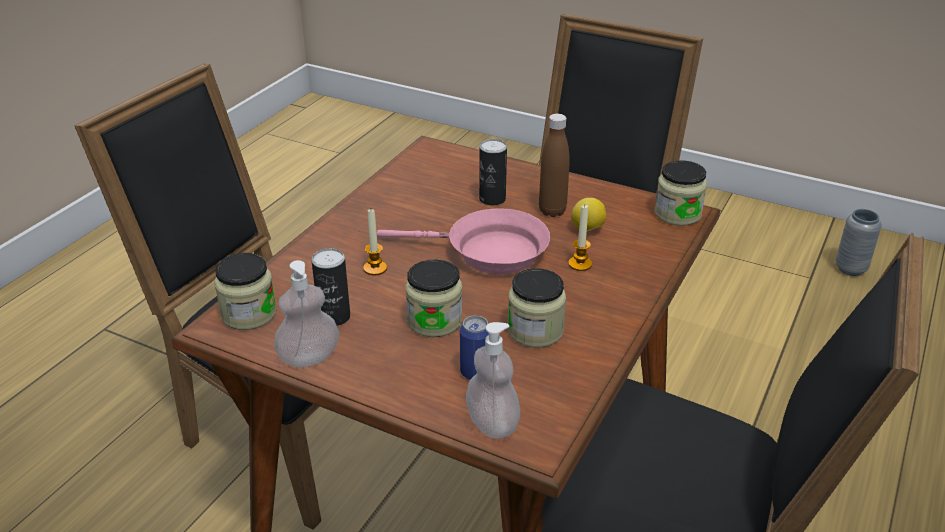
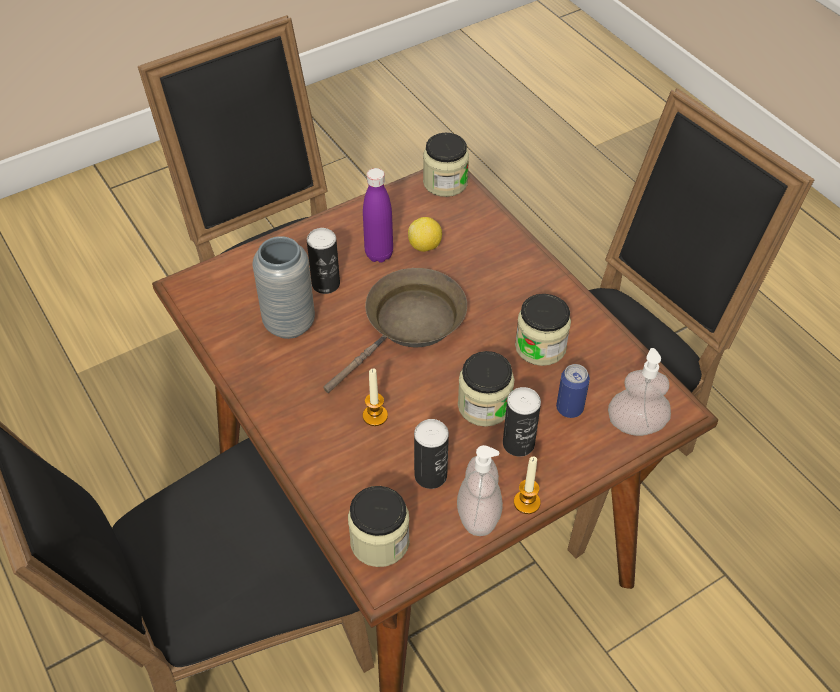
camera: 60 degrees left, 15 degrees up
pink frying pan [377,208,550,274] -> brown frying pan [323,268,467,393]
brown bottle [539,114,570,217] -> purple bottle [363,168,393,263]
candle [568,205,592,271] -> candle moved to [514,456,541,514]
grey vase [835,209,882,276] -> grey vase moved to [253,236,315,339]
none -> can [503,387,541,457]

